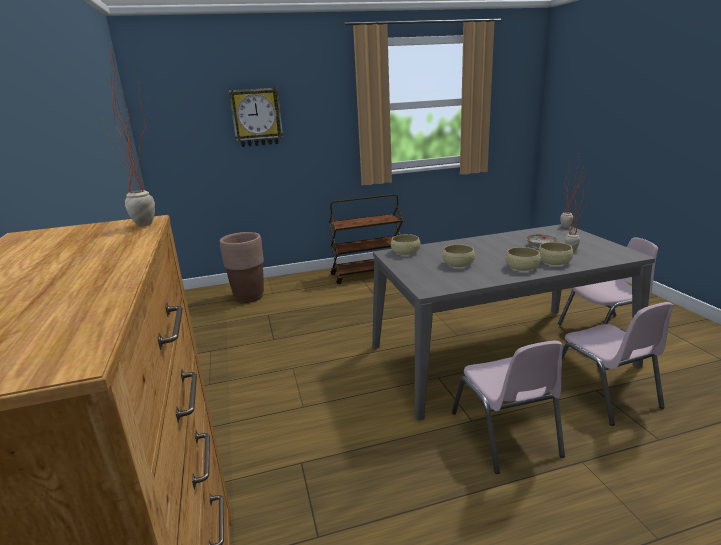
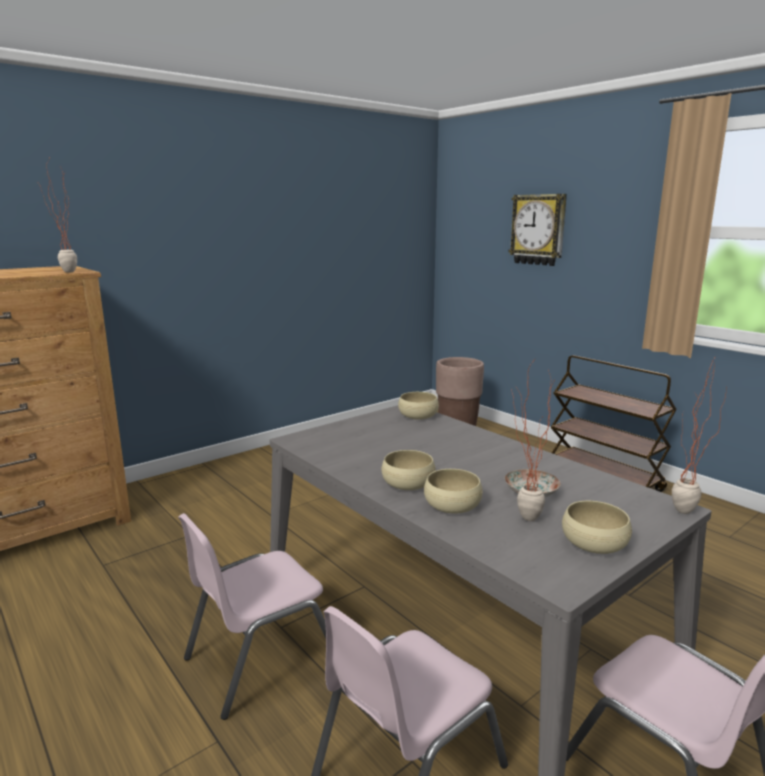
camera: 65 degrees right, 5 degrees down
beige bowl [442,244,475,267] -> beige bowl moved to [562,501,632,554]

